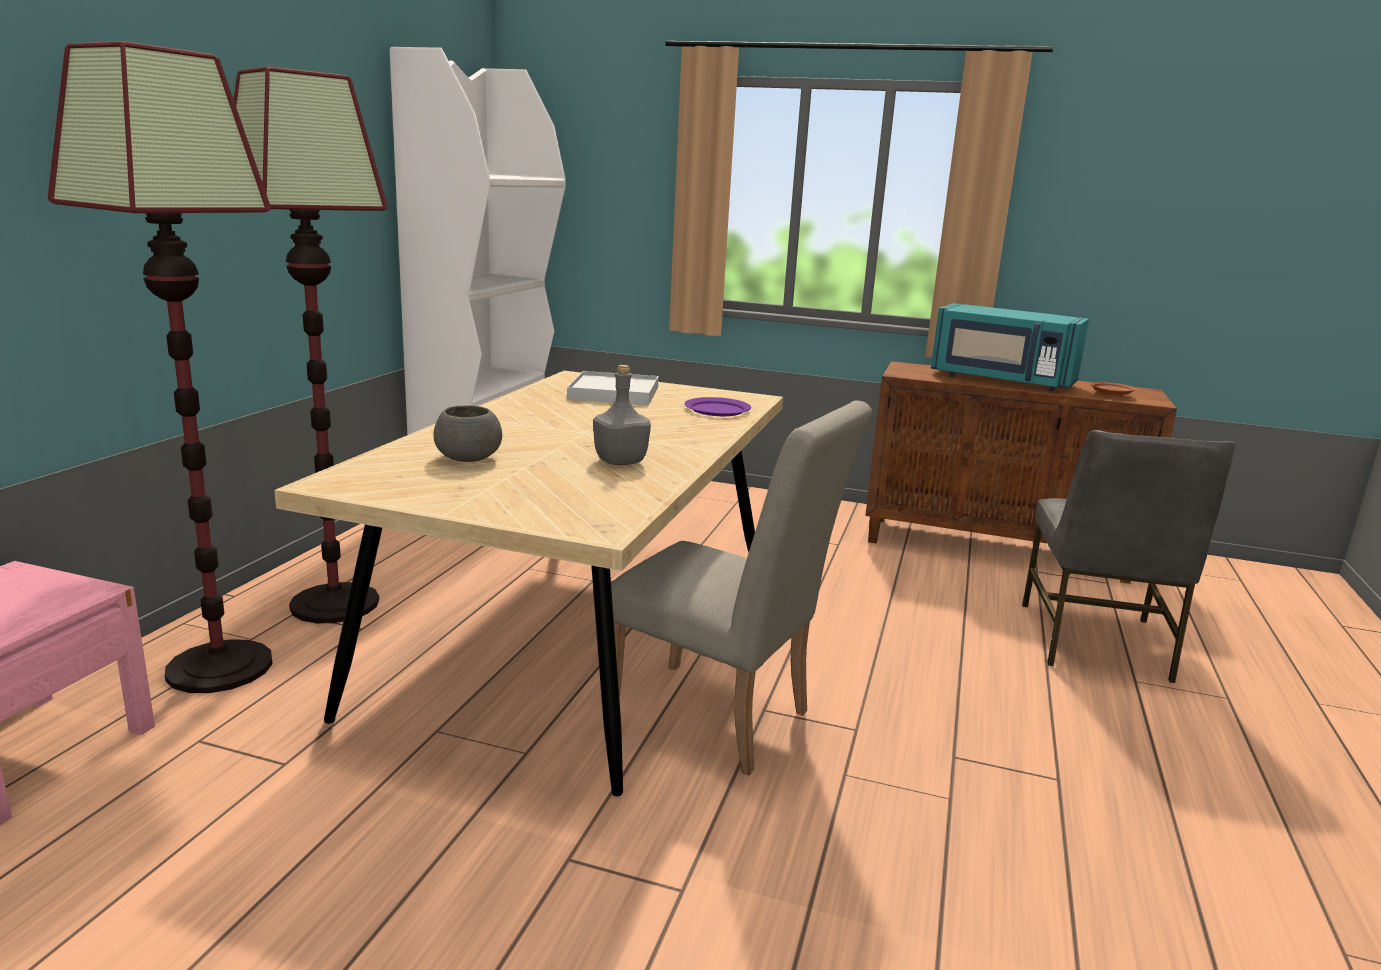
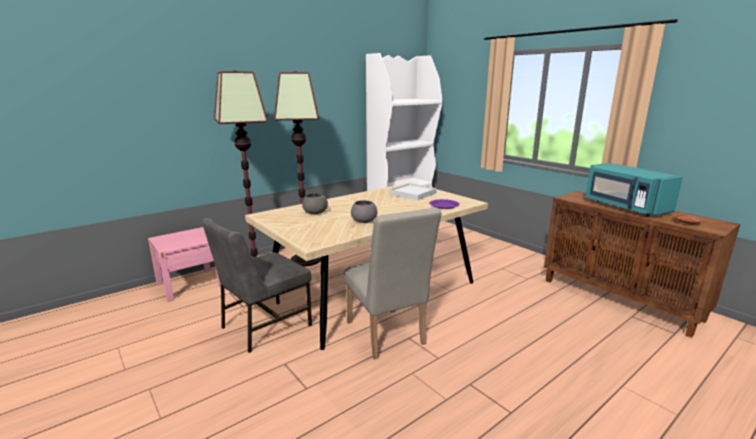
camera: 35 degrees right, 0 degrees up
grey bottle [593,365,651,465] -> grey bowl [351,200,377,223]
grey chair [1022,430,1236,683] -> grey chair moved to [202,218,312,353]

